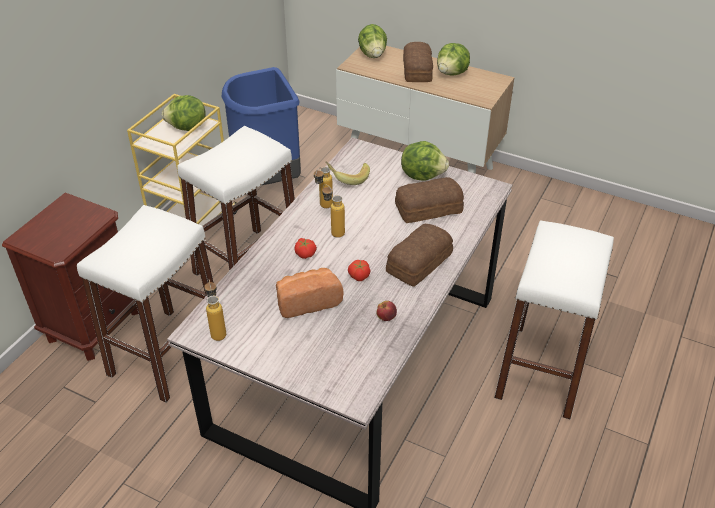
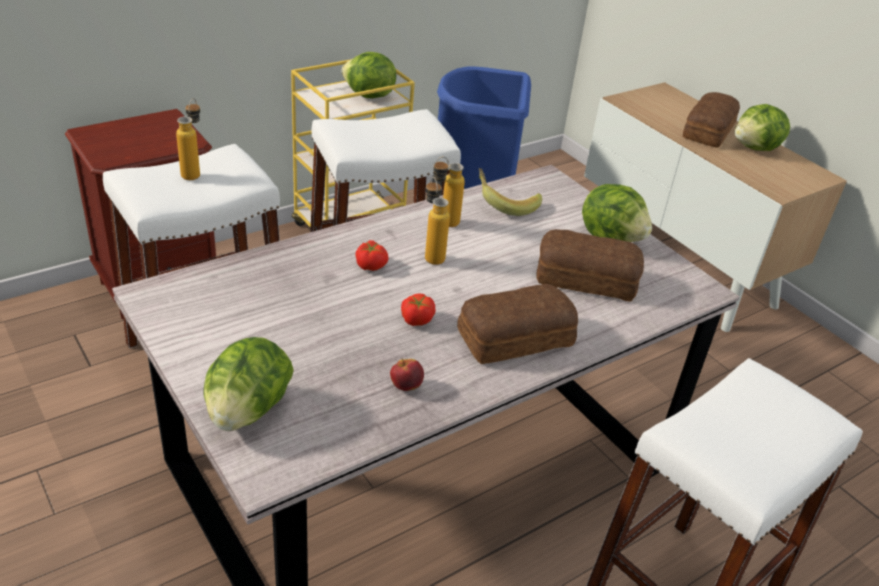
camera: 25 degrees right, 5 degrees down
bottle [204,279,226,341] -> bottle moved to [176,98,200,180]
bread [276,268,344,318] -> none
lettuce [358,24,387,58] -> lettuce moved to [204,337,294,431]

